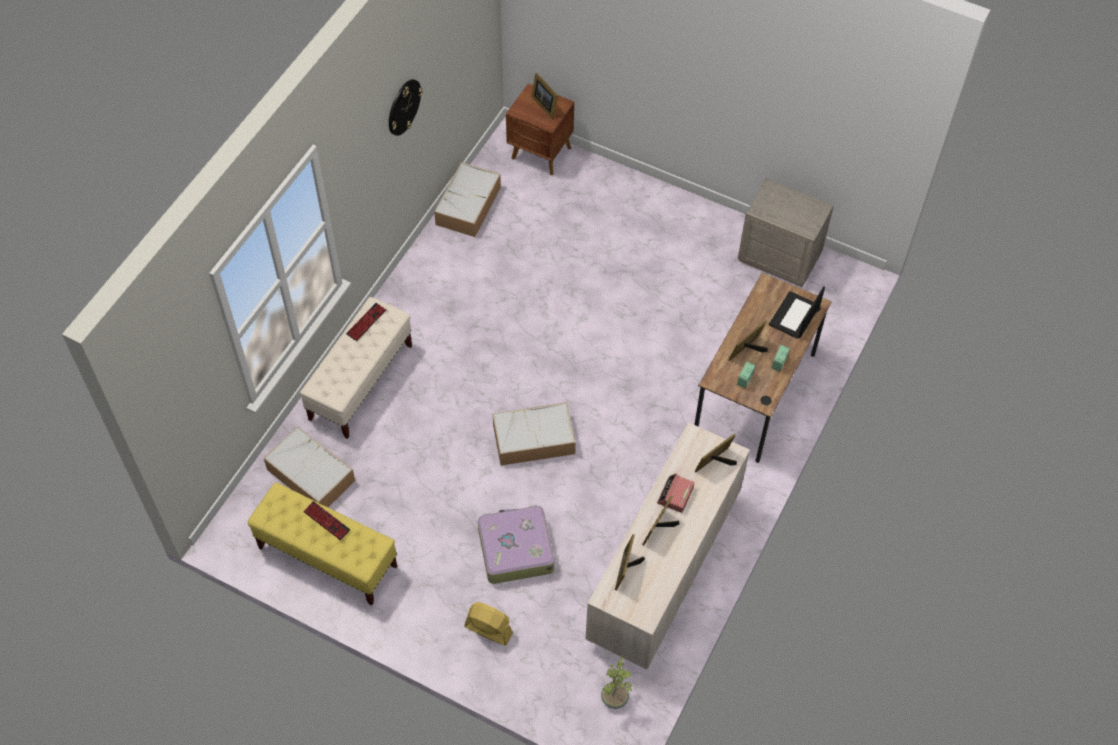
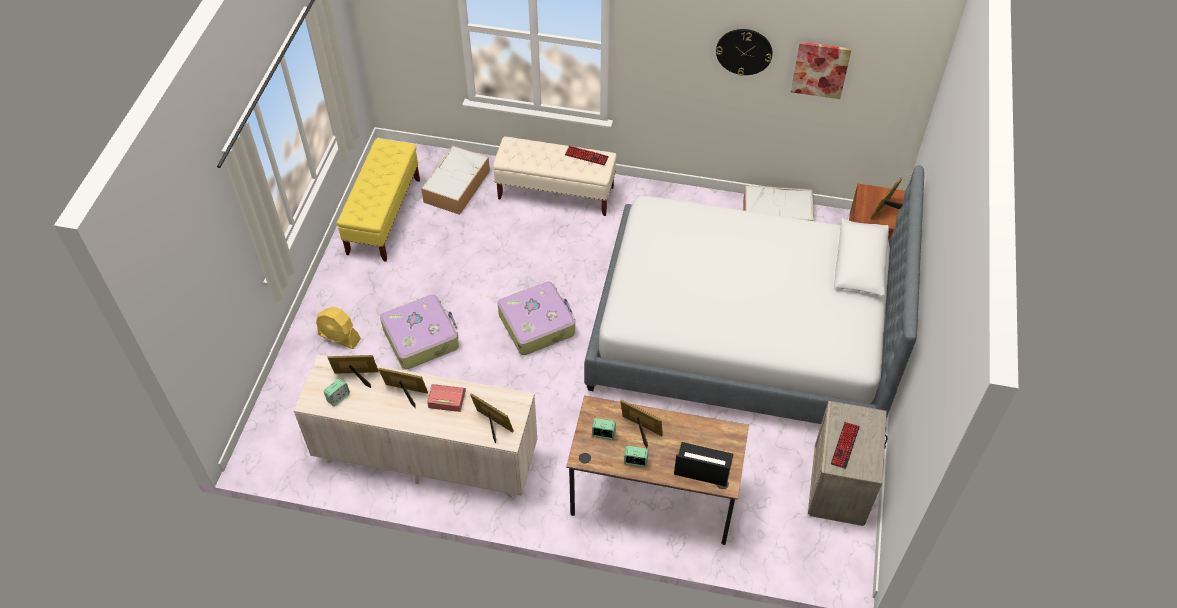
camera: 75 degrees right, 5 degrees down
keyboard [303,501,350,541] -> keyboard moved to [831,422,860,469]
yellow fan [464,602,513,645] -> yellow fan turned 105 degrees clockwise [316,307,361,349]
storage box [493,402,576,466] -> suitcase [498,282,575,355]
potted plant [601,657,632,709] -> none
none -> alarm clock [324,378,350,406]
none -> bed [584,165,924,424]
none -> picture [791,42,851,99]

